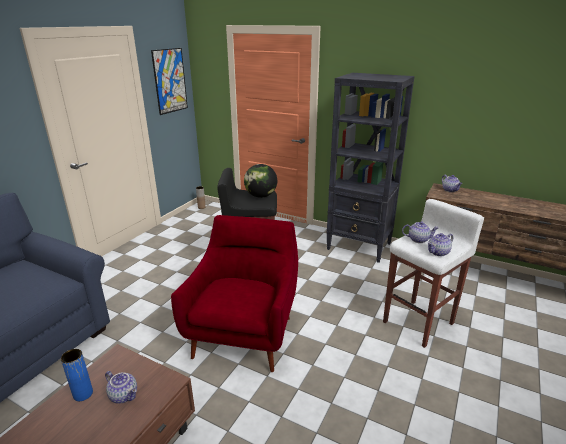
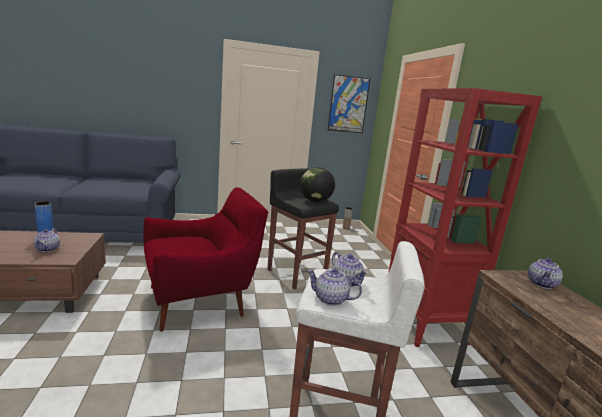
camera: 50 degrees right, 10 degrees down
black bookcase [326,73,414,263] -> red bookcase [388,88,542,347]

